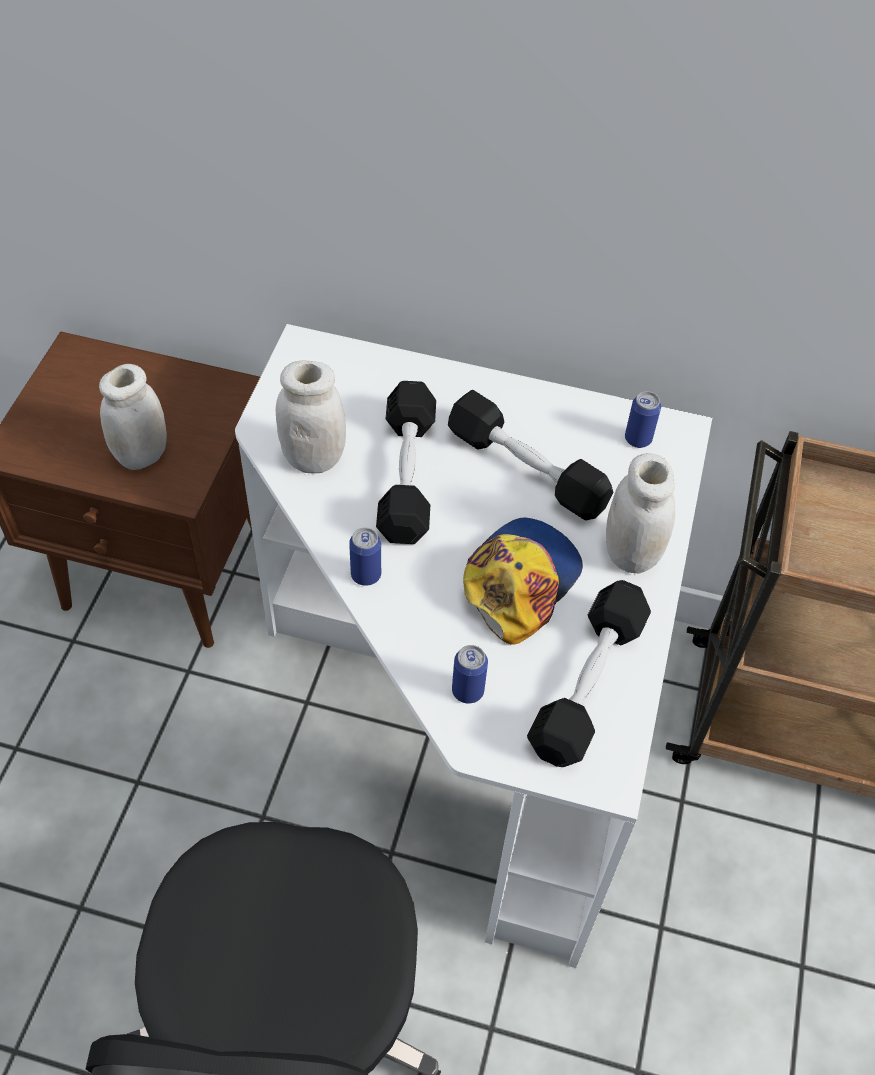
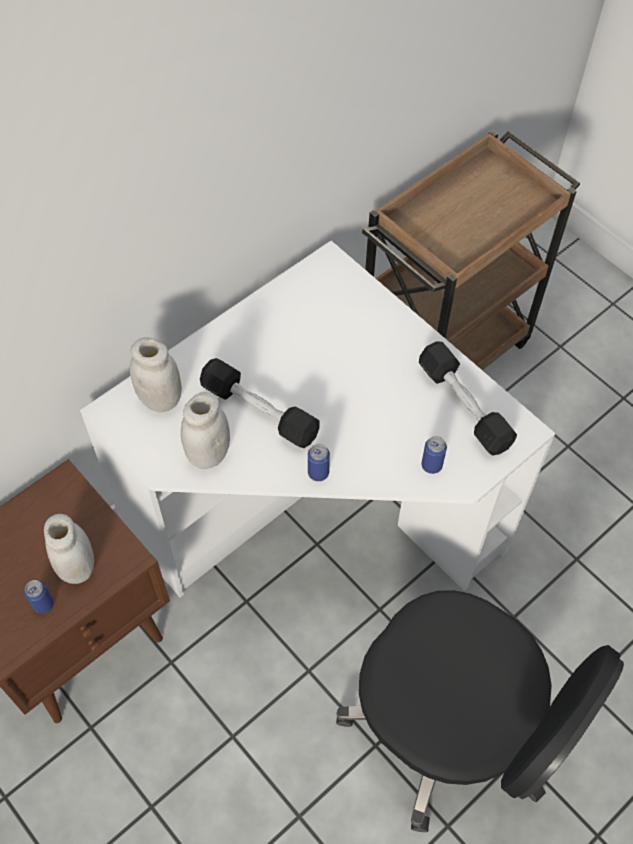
camera: 55 degrees left, 5 degrees up
black dumbbell [448,390,613,520] -> none
cap [463,517,583,644] -> none
white jar [606,453,675,574] -> white jar moved to [130,337,182,412]
can [625,391,661,448] -> can moved to [24,580,54,614]

